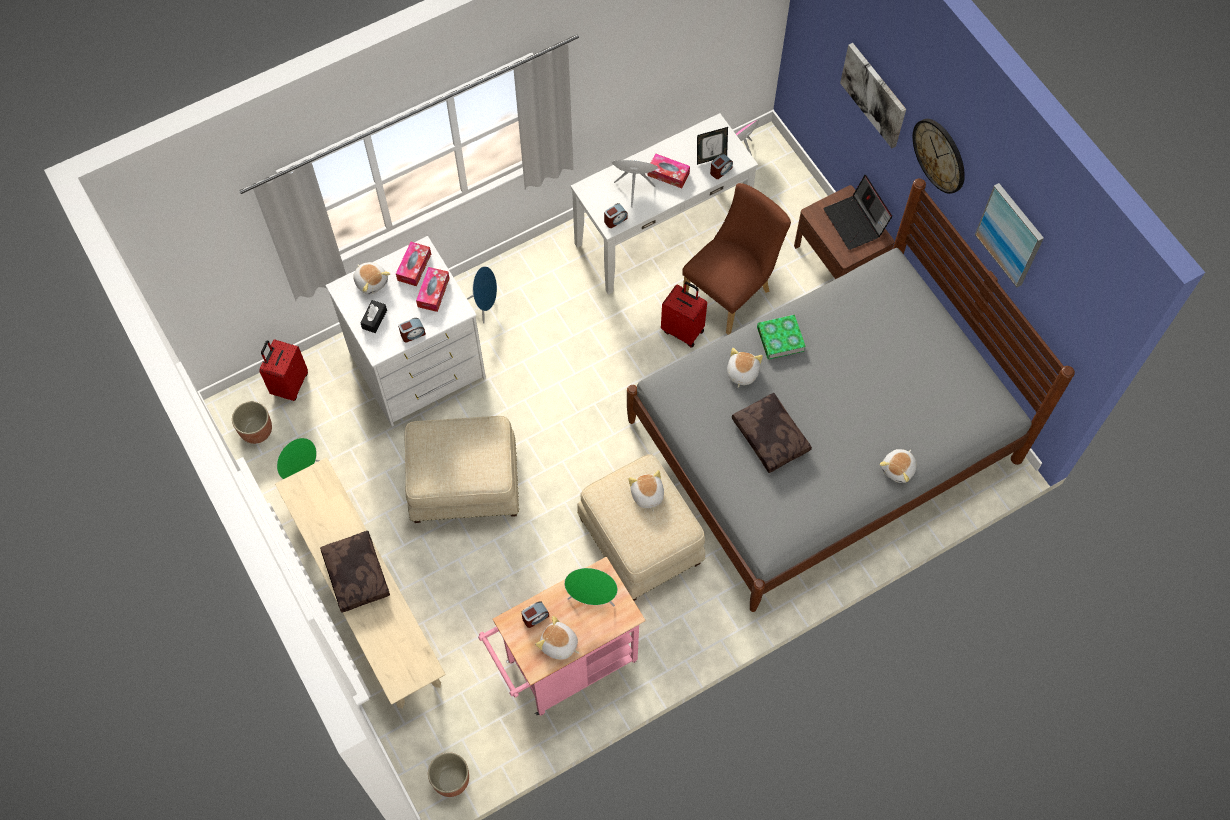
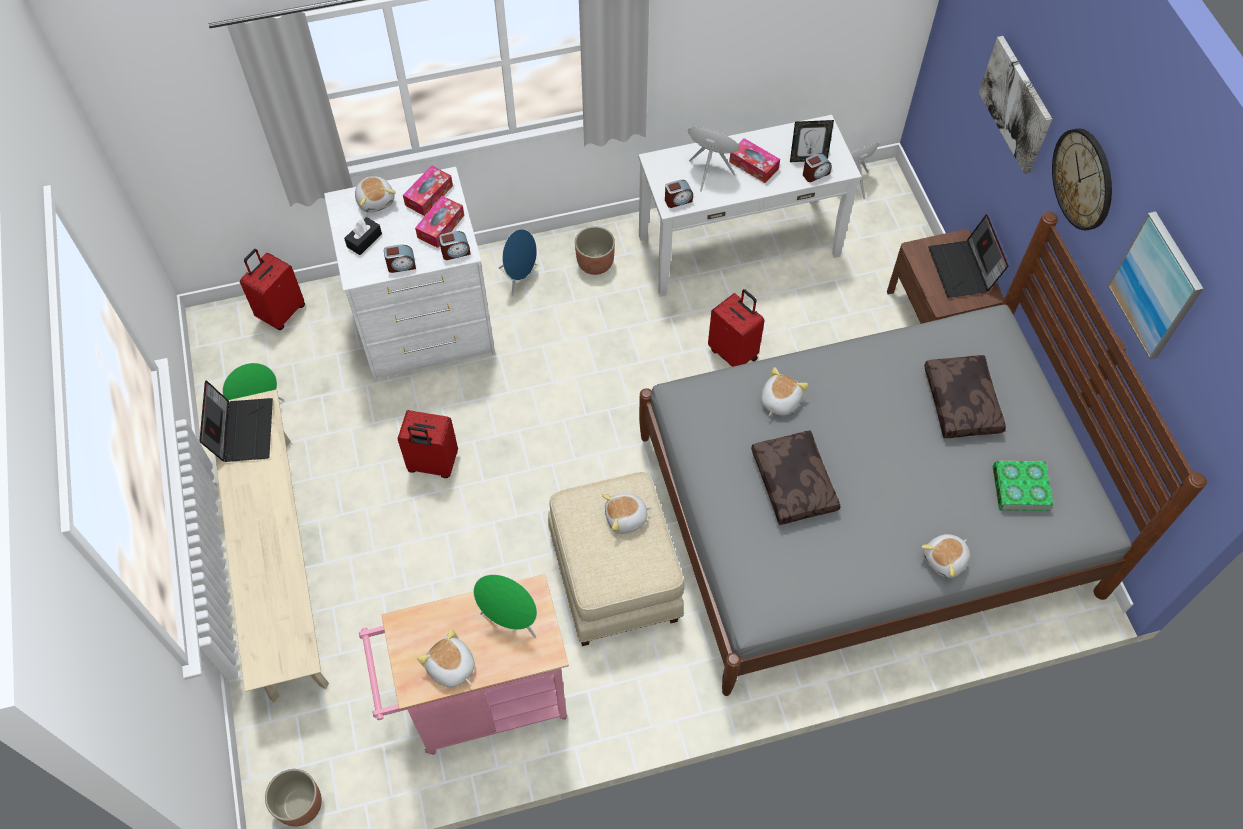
camera: 15 degrees right, 5 degrees down
planter [232,401,272,444] -> planter moved to [575,226,615,275]
brown pillow [320,531,390,613] -> brown pillow moved to [924,355,1006,438]
beige ottoman [404,416,519,523] -> red suitcase [398,410,458,478]
alarm clock [521,601,549,628] -> alarm clock moved to [439,231,471,260]
plush toy [628,470,664,512] -> plush toy turned 105 degrees counterclockwise [602,493,652,534]
brown chair [682,183,791,335] -> none
book [757,314,806,360] -> book moved to [993,461,1053,511]
none -> laptop [199,380,273,462]

